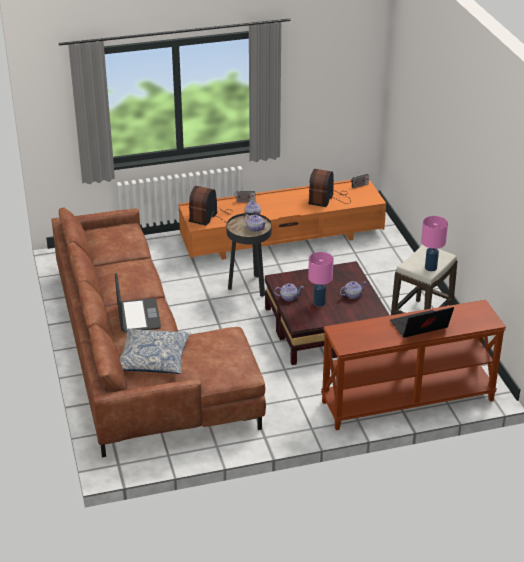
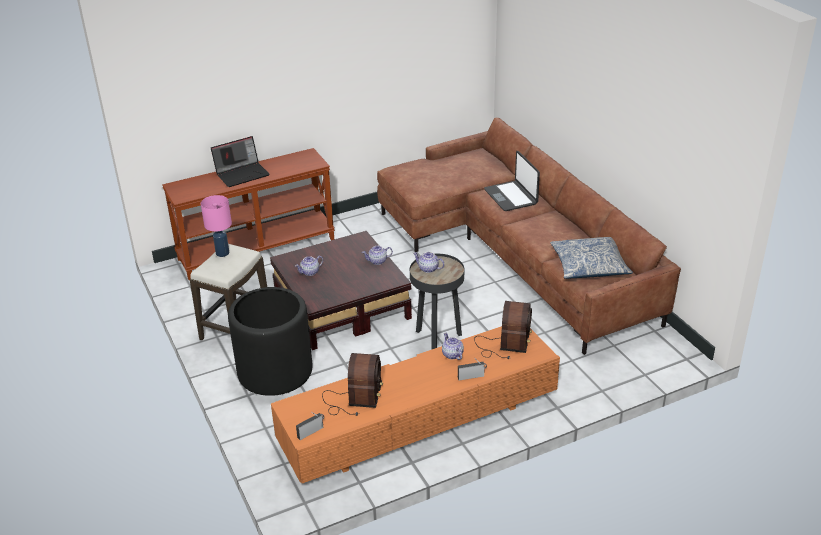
camera: 170 degrees right, 0 degrees up
pillow [120,329,191,374] -> pillow moved to [550,237,633,279]
pink table lamp [308,252,334,307] -> none
none -> black planter [228,287,313,396]

